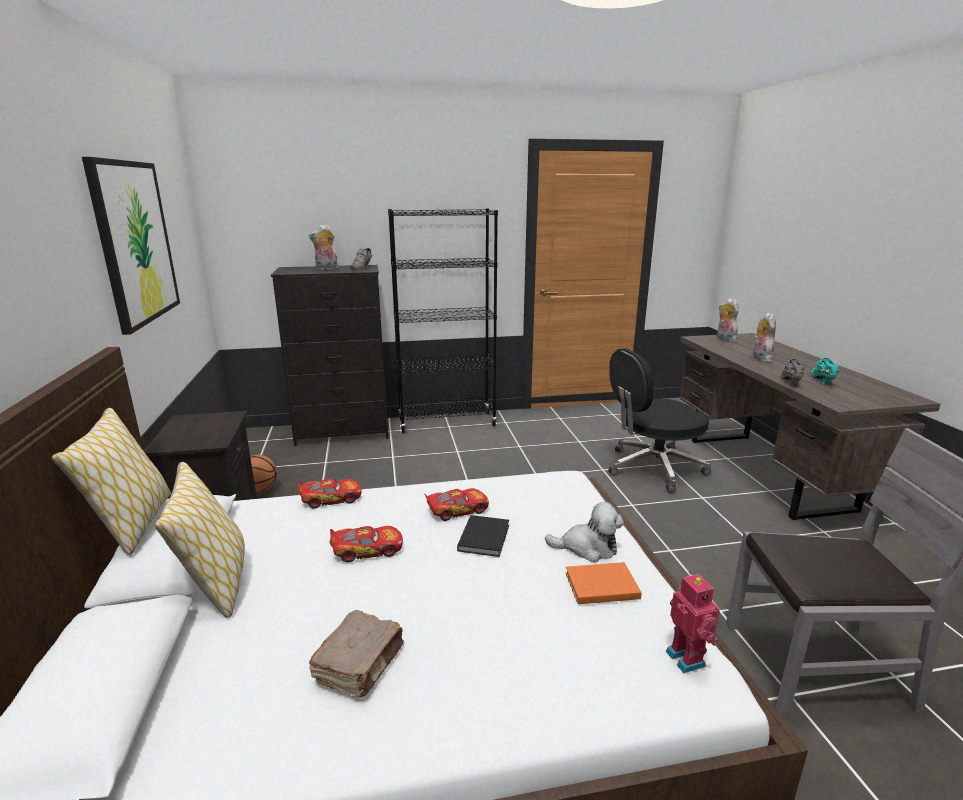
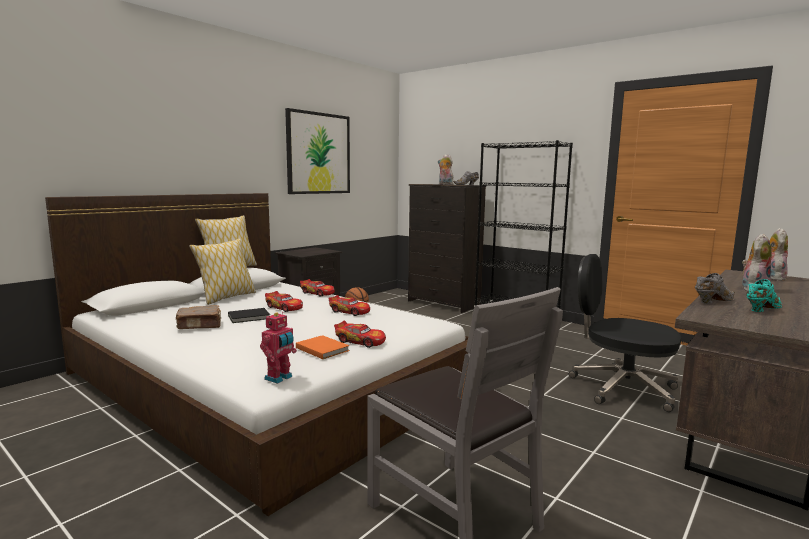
camera: 50 degrees right, 10 degrees down
black book [457,515,509,557] -> black book moved to [228,308,270,323]
plush toy [545,502,624,563] -> toy car [334,320,386,348]

